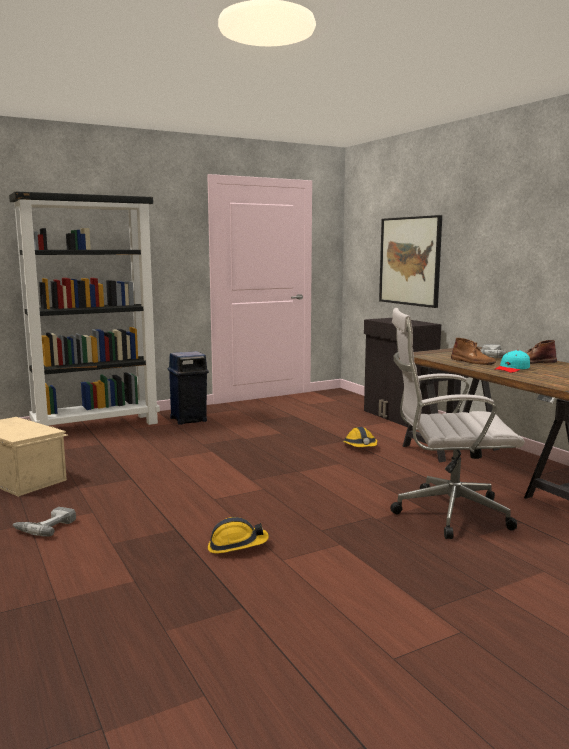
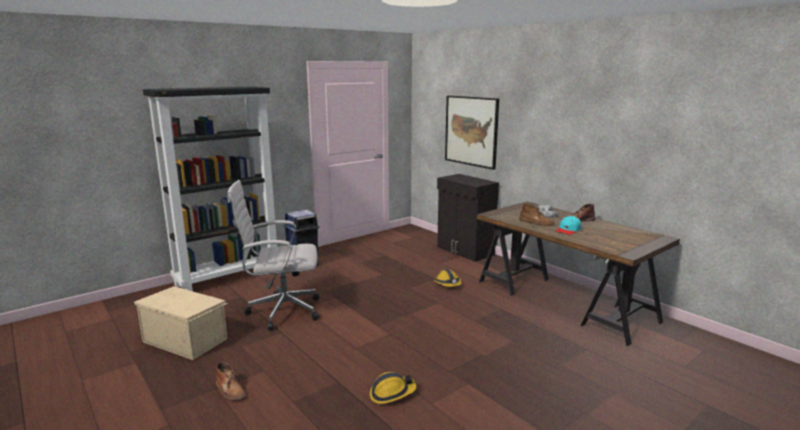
camera: 10 degrees left, 5 degrees up
power drill [13,507,76,537] -> brown boot [215,362,246,401]
white office chair [390,308,525,539] -> white office chair moved to [228,180,319,330]

